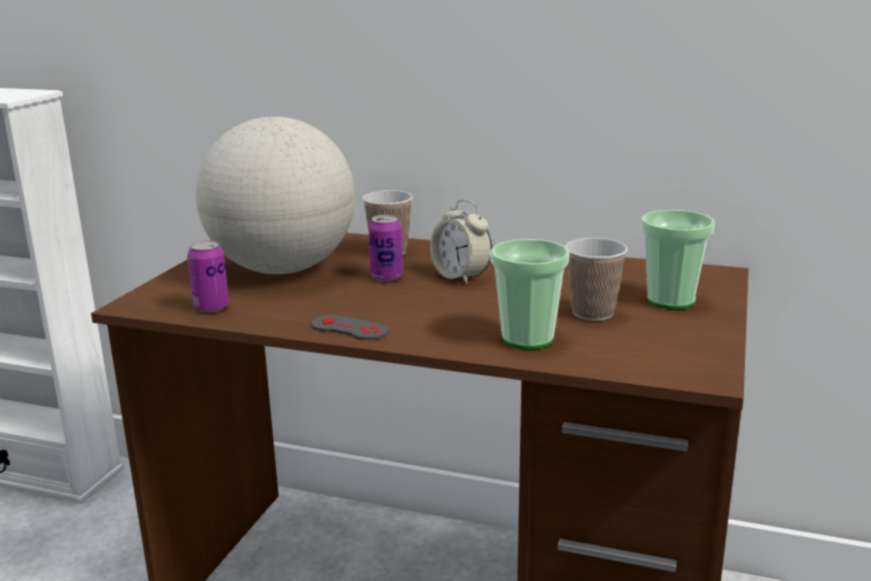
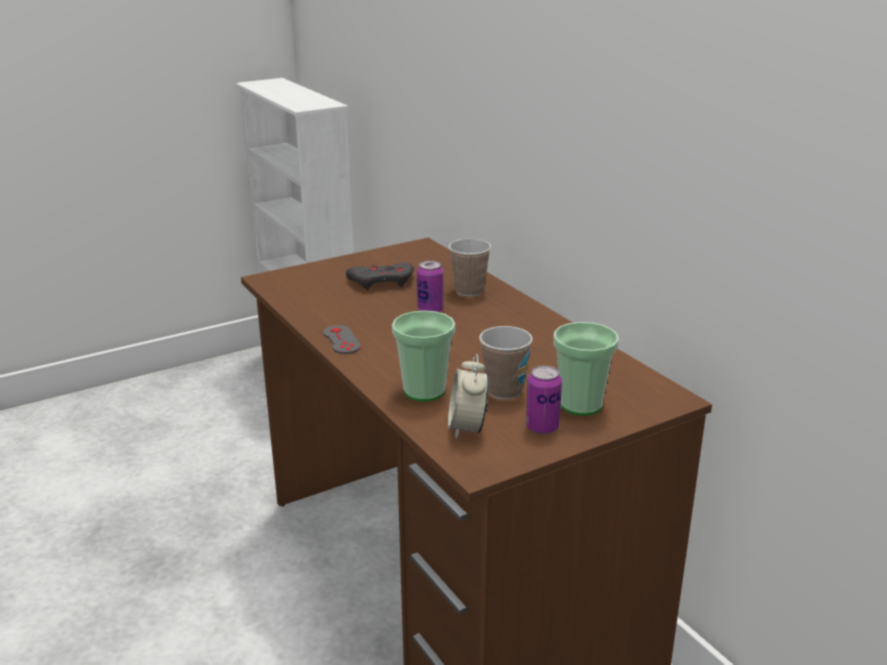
camera: 40 degrees right, 5 degrees up
can [187,240,229,313] -> can moved to [526,365,562,434]
globe [196,116,355,274] -> grey game controller [346,263,414,291]
alarm clock [430,199,492,285] -> alarm clock moved to [448,354,489,439]

